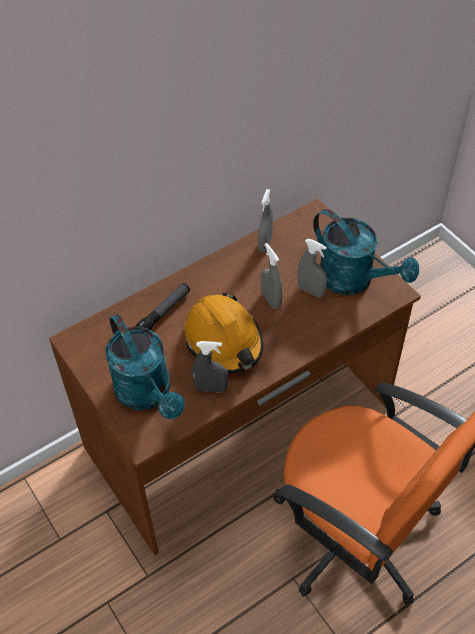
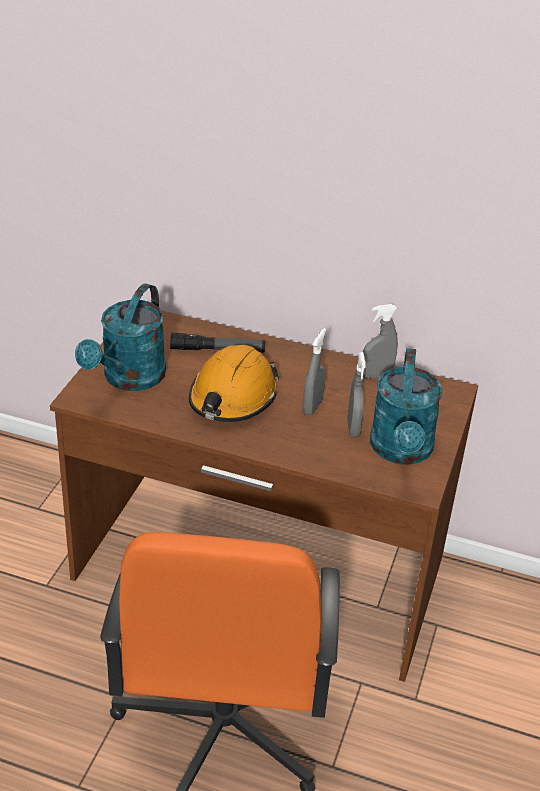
camera: 50 degrees right, 15 degrees down
grey spray bottle [192,341,228,392] -> none

